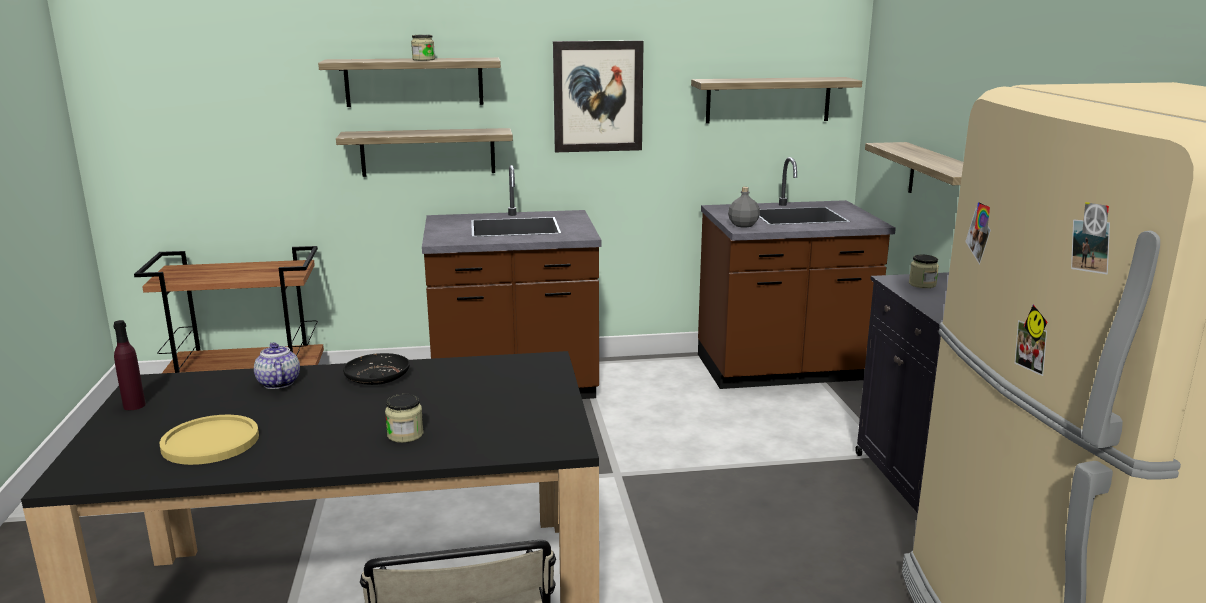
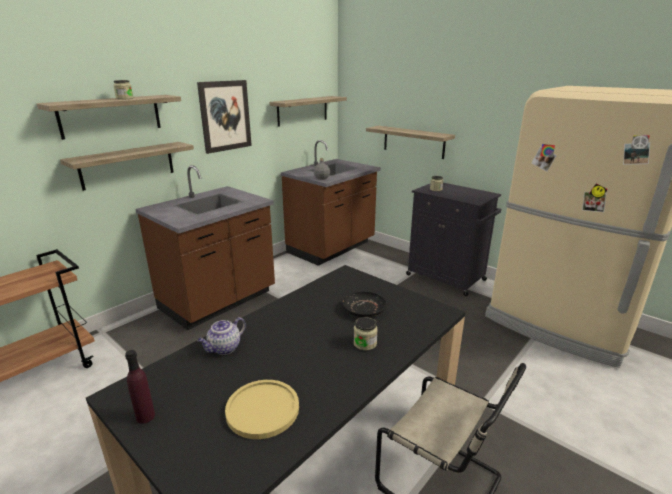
camera: 40 degrees left, 5 degrees up
teapot [254,342,300,389] -> teapot turned 75 degrees counterclockwise [197,317,246,355]
black plate [343,353,410,385] -> black plate moved to [342,291,387,317]

